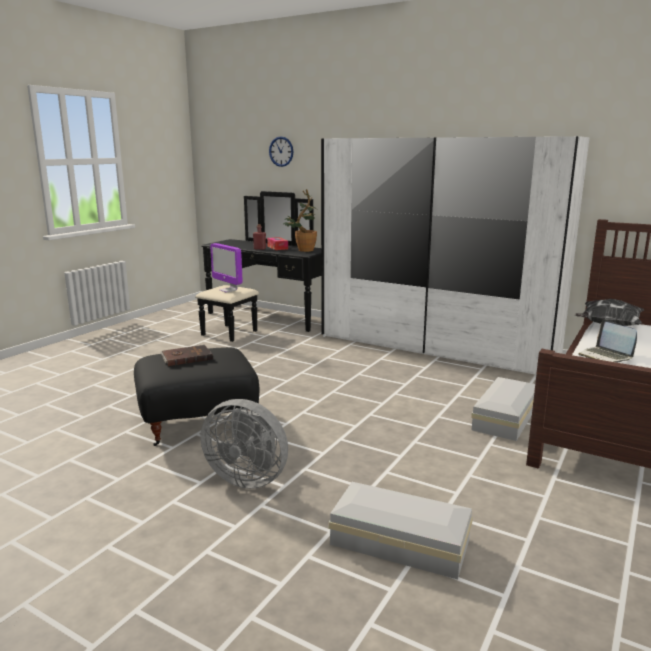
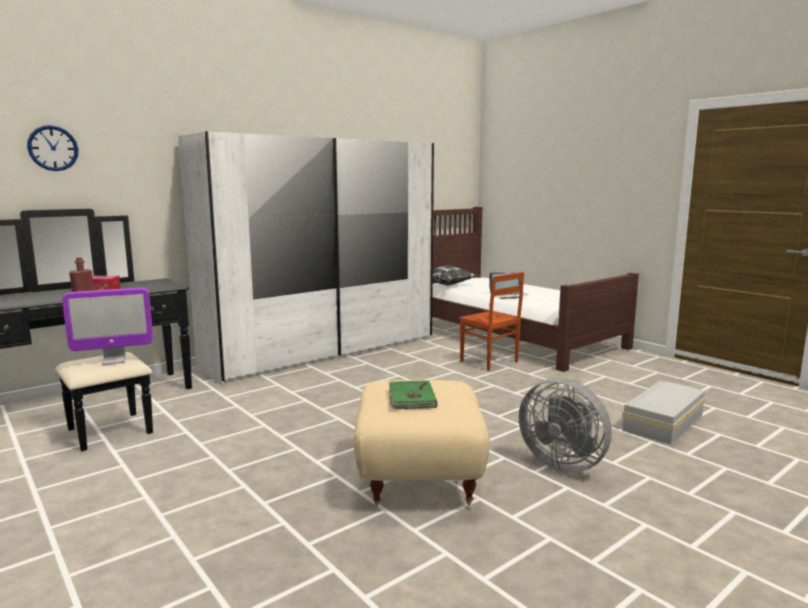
camera: 70 degrees left, 5 degrees down
black ottoman [134,347,260,446] -> beige ottoman [353,380,490,510]
brown book [160,345,213,366] -> green book [389,380,437,409]
grey fan [200,399,288,489] -> grey fan turned 90 degrees clockwise [519,378,612,473]
potted plant [283,189,317,252] -> none
white storage box [471,377,535,441] -> brown chair [460,272,524,371]

